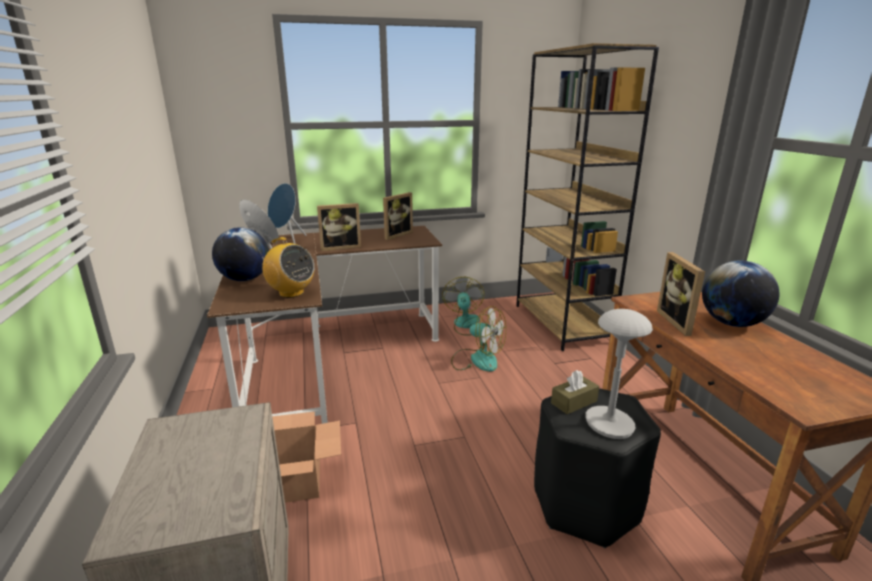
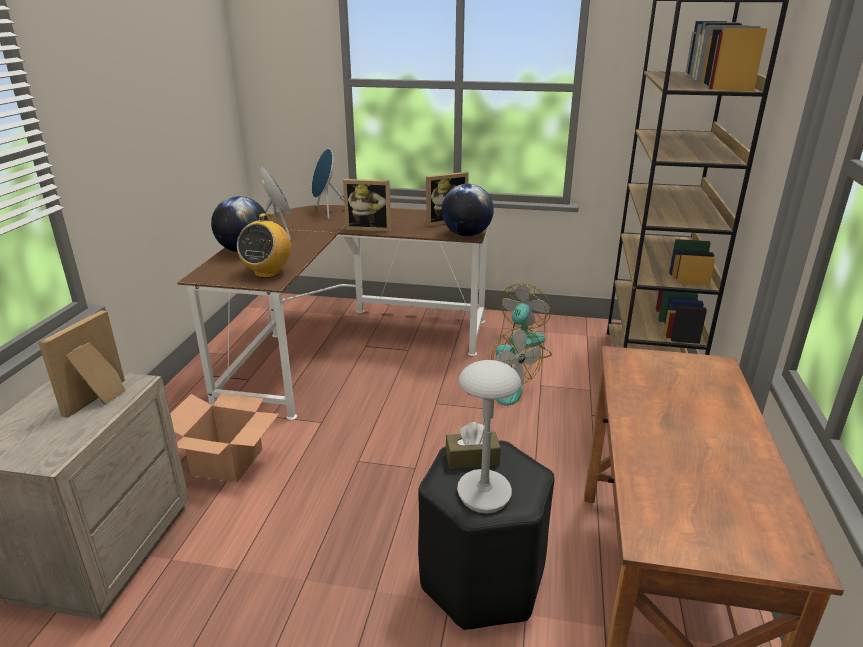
camera: 25 degrees right, 5 degrees up
radio [260,237,315,298] -> radio turned 45 degrees clockwise [237,213,291,278]
picture frame [657,252,705,336] -> picture frame moved to [38,310,126,418]
globe [702,260,779,327] -> globe moved to [442,184,494,236]

